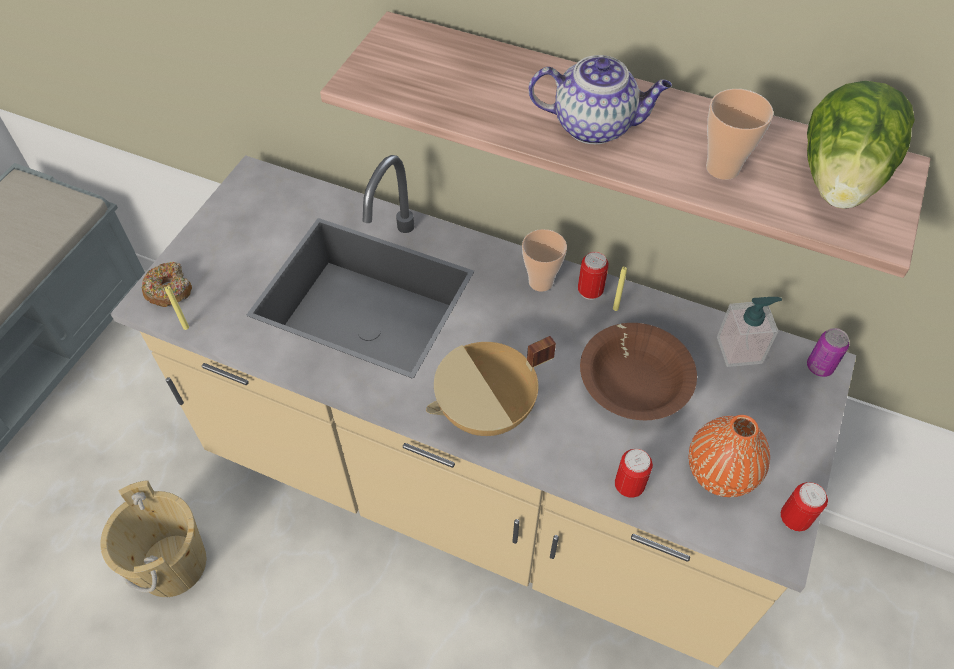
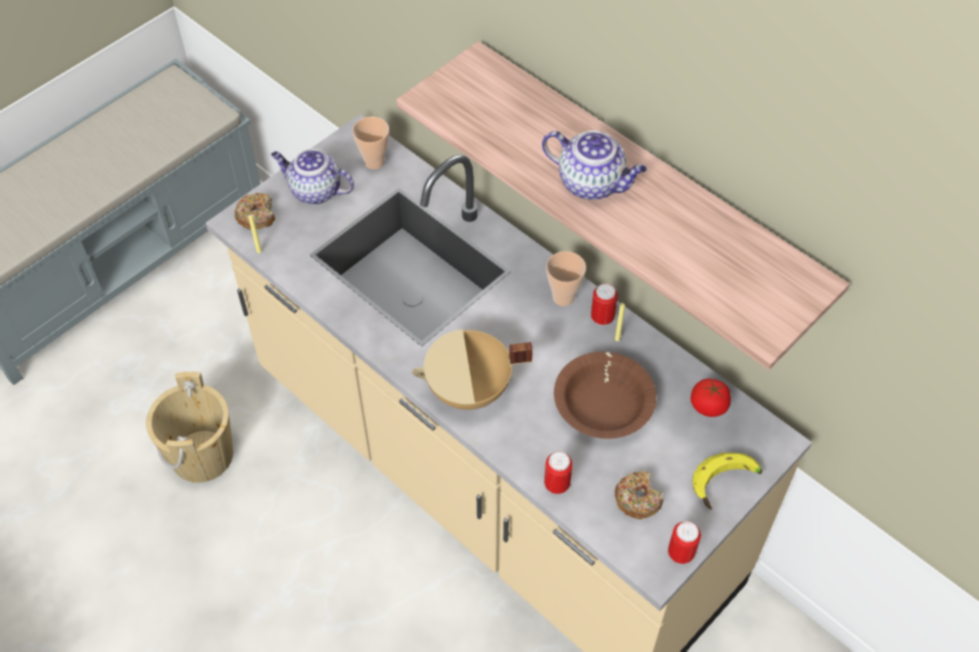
camera: 20 degrees right, 0 degrees up
orange vase [689,415,770,497] -> donut [615,471,664,519]
cup [706,89,774,180] -> cup moved to [353,117,389,170]
soap dispenser [717,297,782,367] -> tomato [691,379,731,417]
lettuce [807,81,915,209] -> none
can [807,328,849,377] -> none
none -> teapot [271,149,354,205]
none -> banana [692,453,762,510]

